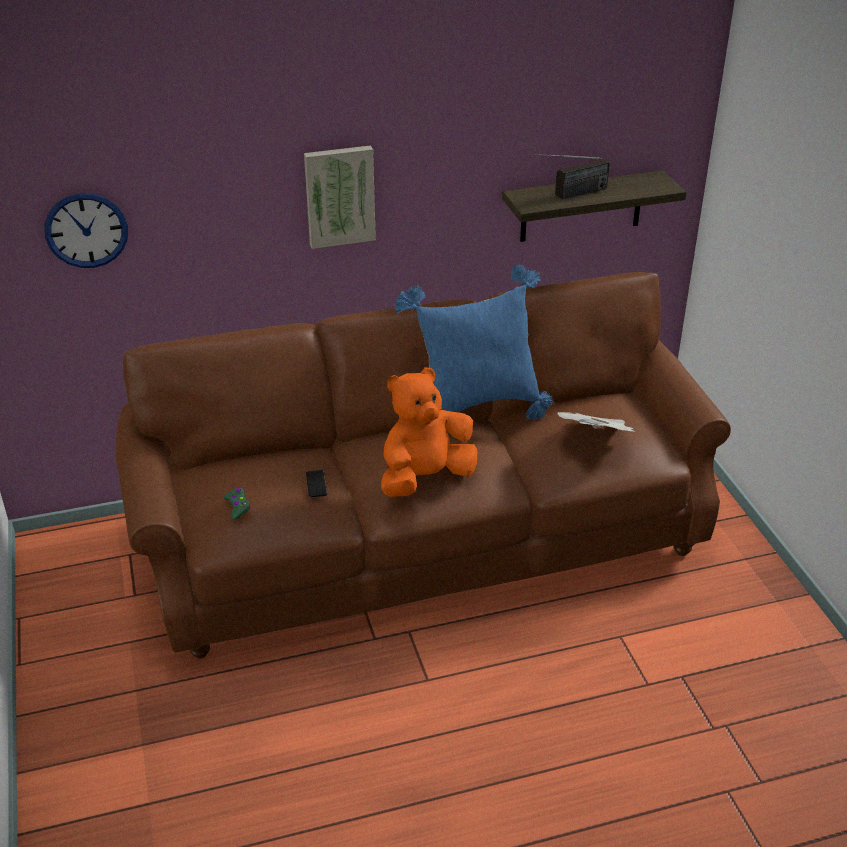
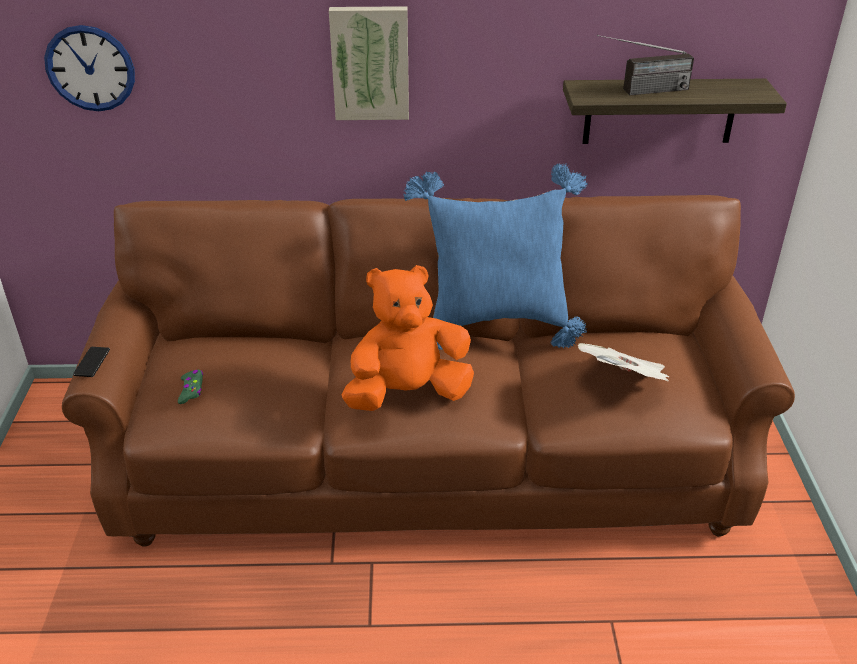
camera: 15 degrees right, 0 degrees up
phone [306,470,327,497] -> phone moved to [73,347,110,377]

